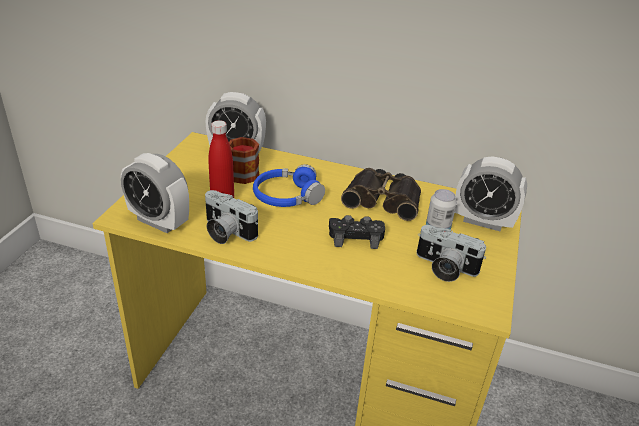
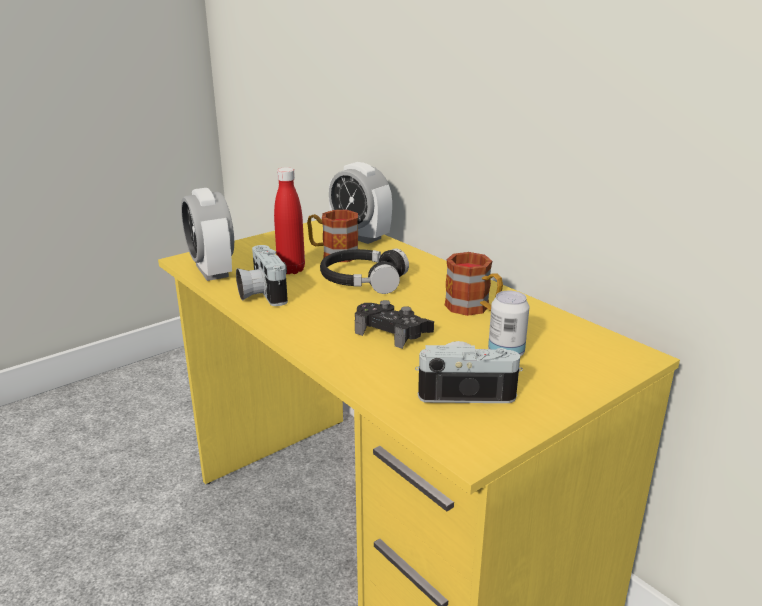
camera: 35 degrees right, 10 degrees down
blue headphones [253,164,325,207] -> black headphones [320,248,409,294]
binoculars [341,168,421,221] -> mug [445,252,503,316]
camera [417,225,486,282] -> camera turned 120 degrees clockwise [415,341,523,403]
alarm clock [455,156,527,231] -> none

